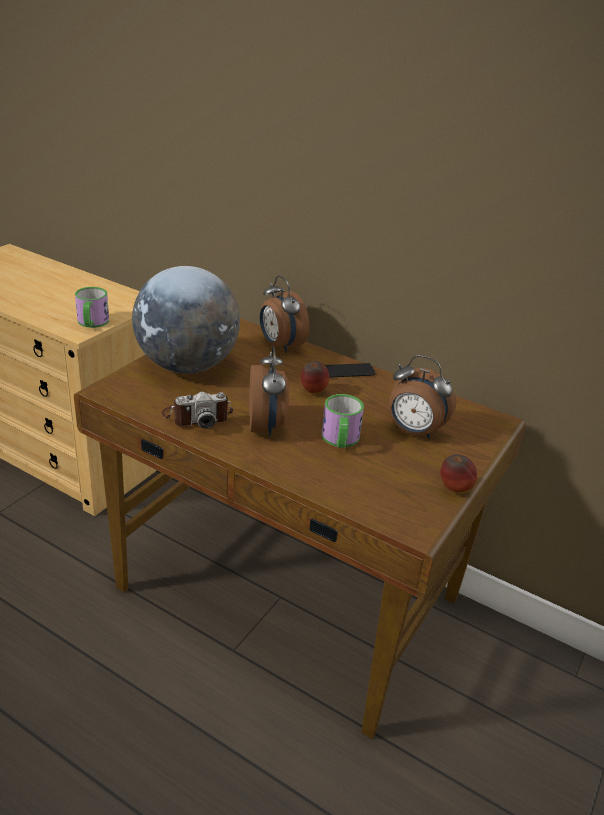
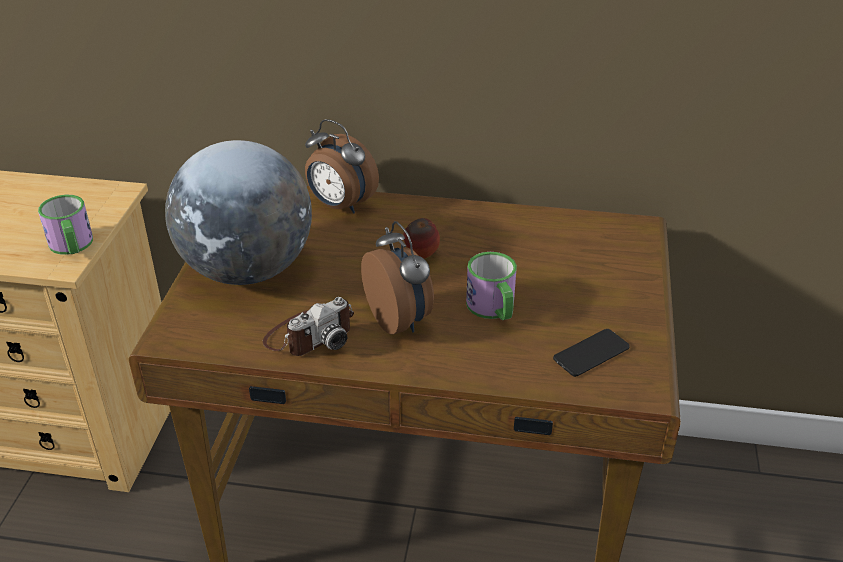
camera: 20 degrees left, 5 degrees up
phone [325,363,376,378] -> phone moved to [553,329,630,377]
alarm clock [388,355,456,439] -> none
apple [440,454,477,493] -> none

